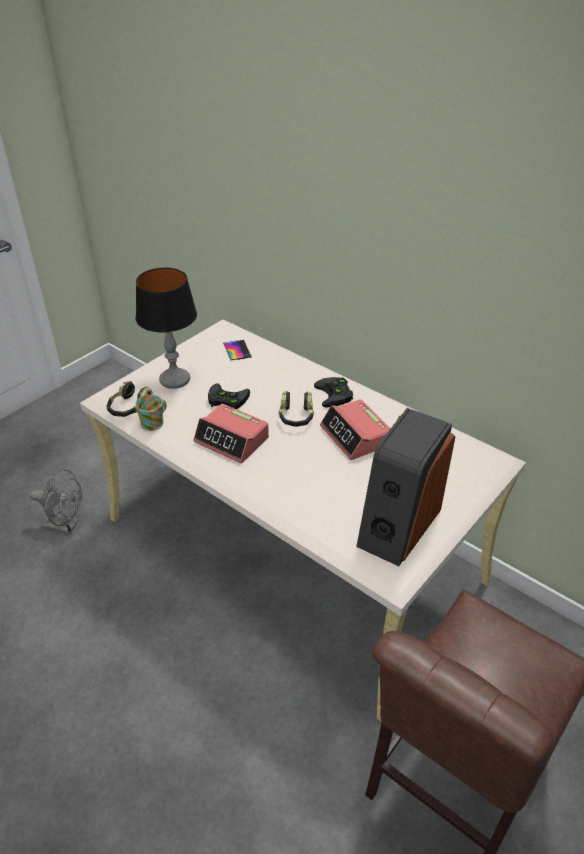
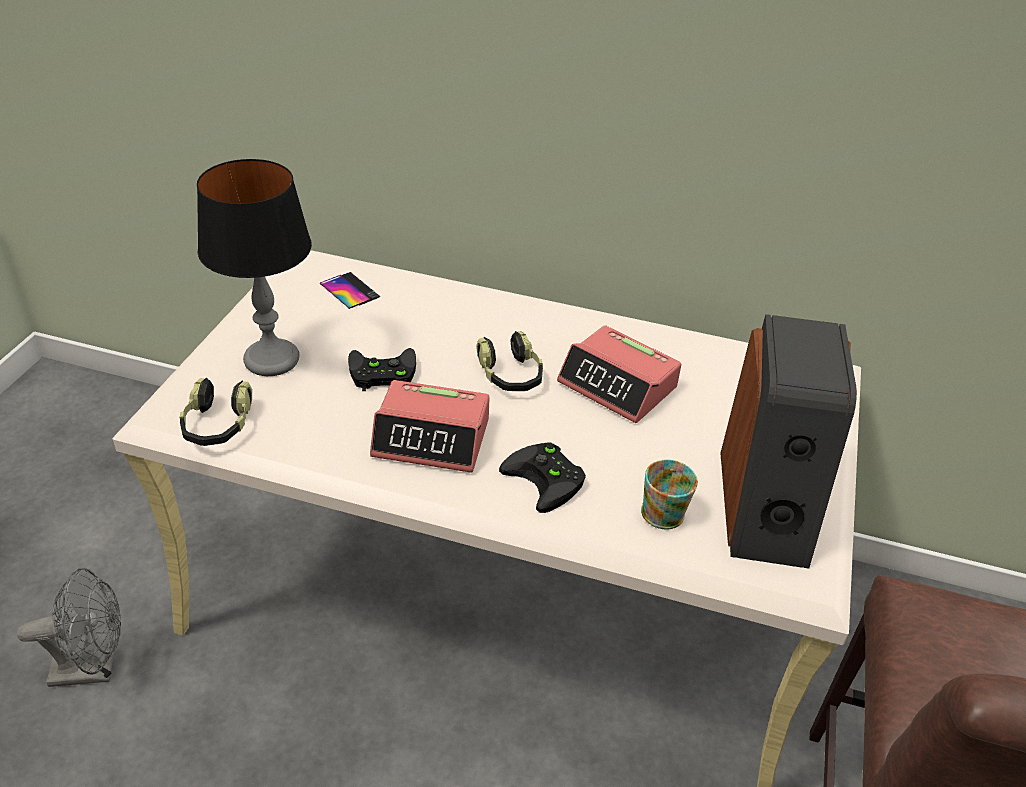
camera: 25 degrees left, 0 degrees up
mug [135,395,167,431] -> mug moved to [641,460,698,529]
black game controller [314,377,353,407] -> black game controller moved to [499,442,586,513]

